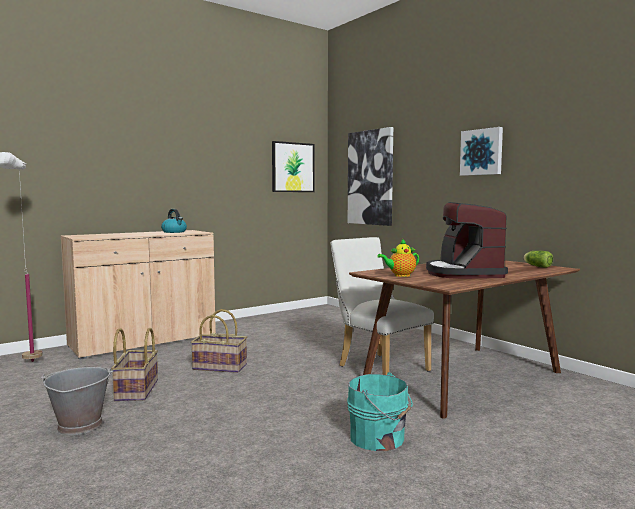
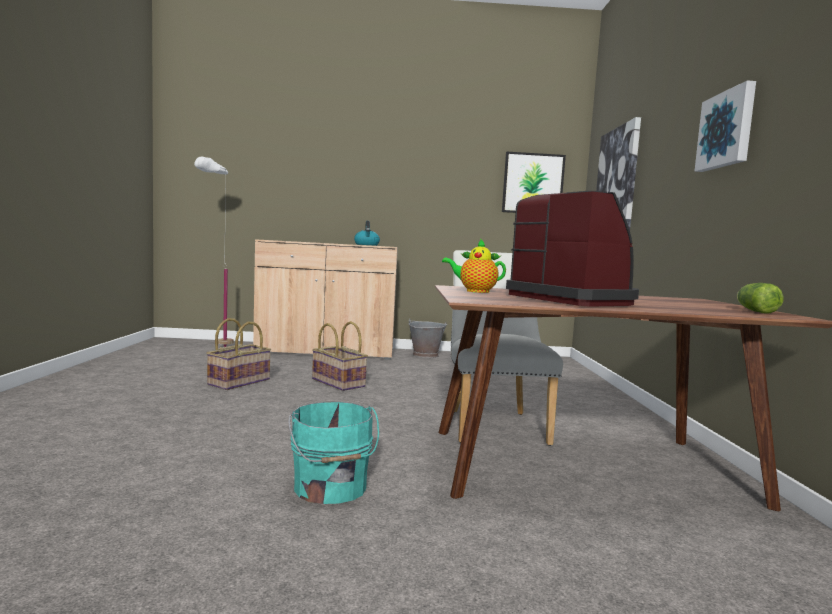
camera: 35 degrees right, 0 degrees up
grey bucket [41,367,113,435] -> grey bucket moved to [409,319,448,358]
coffee machine [426,202,508,279] -> coffee machine turned 120 degrees clockwise [506,191,639,307]

